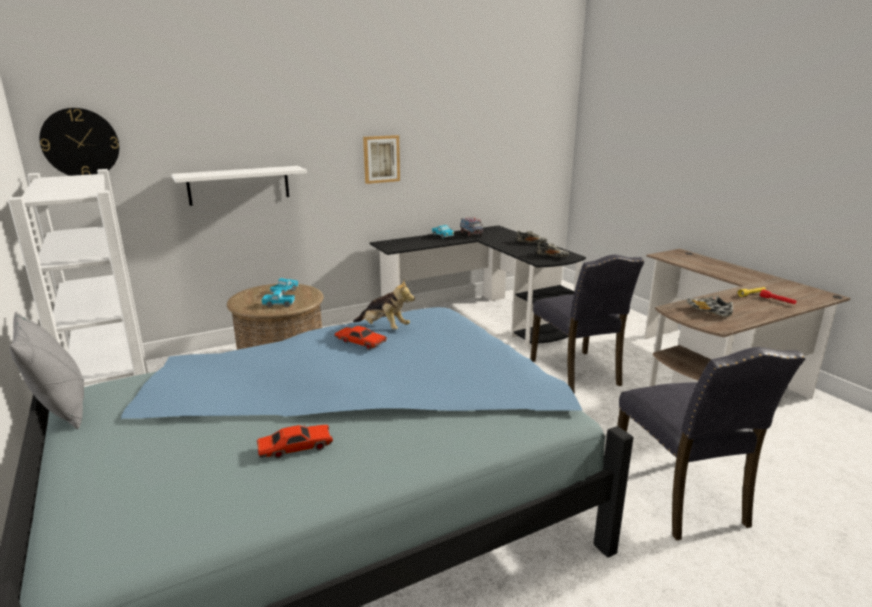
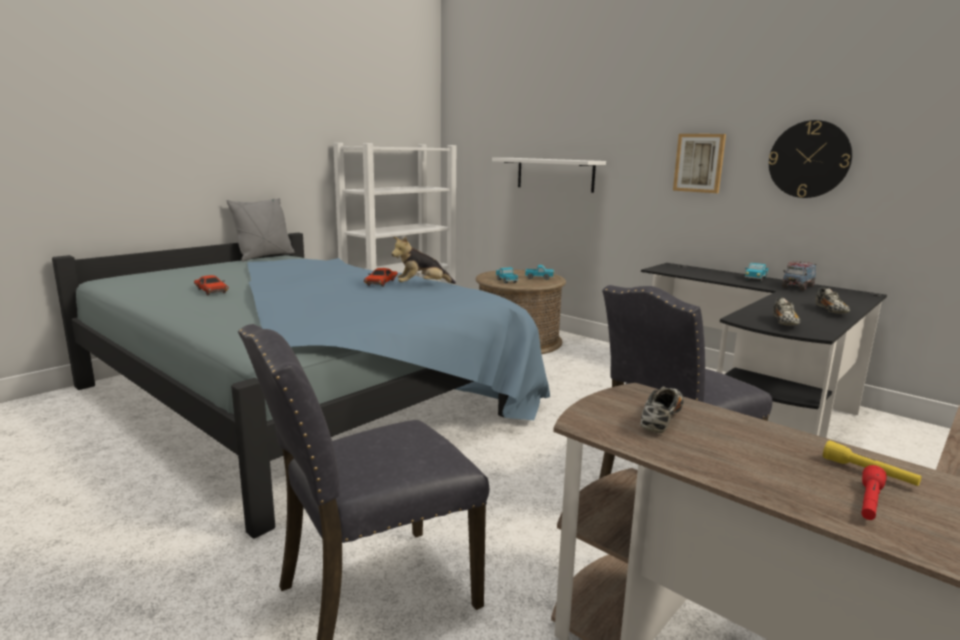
camera: 70 degrees right, 5 degrees down
wall clock [39,108,119,176] -> wall clock moved to [768,120,852,198]
plush toy [353,279,415,330] -> plush toy turned 60 degrees clockwise [391,237,456,284]

